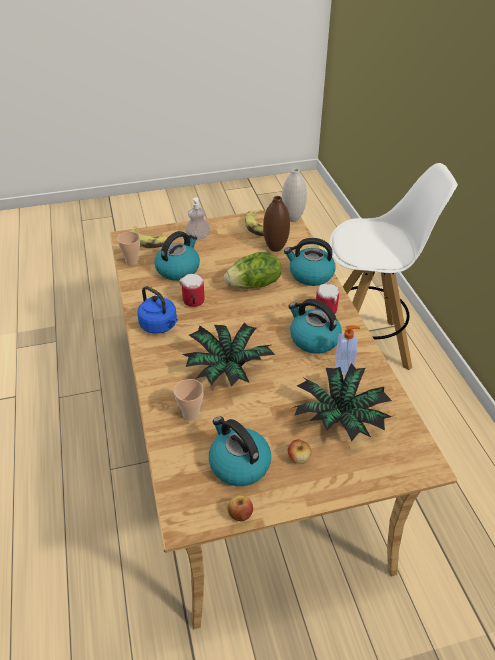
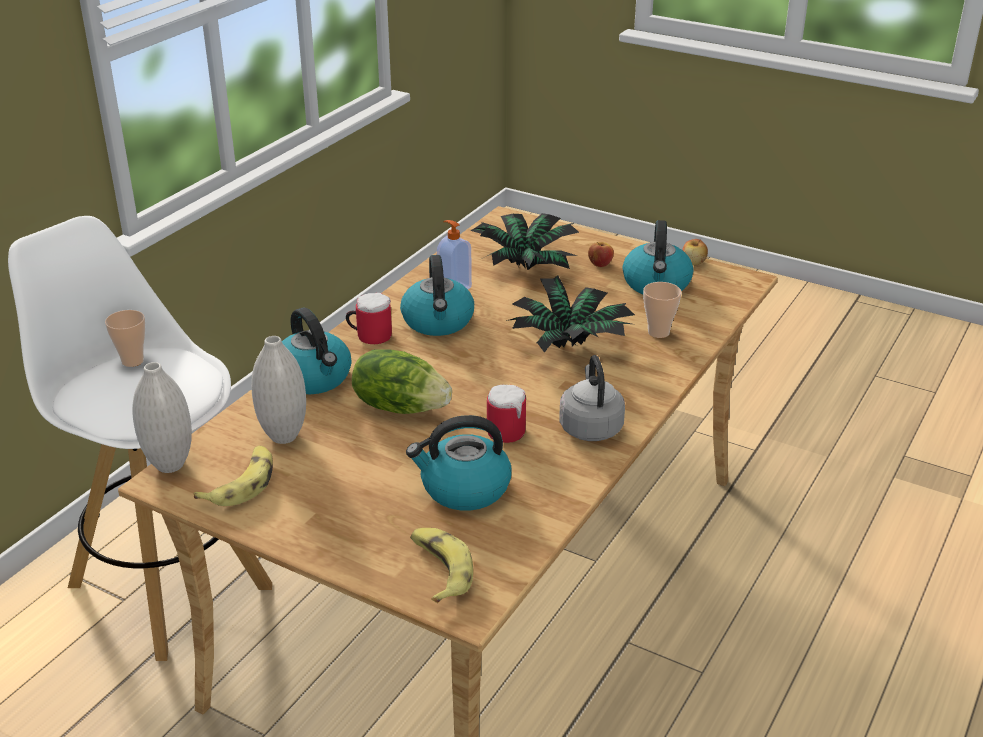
camera: 135 degrees left, 10 degrees down
cup [117,232,140,265] -> cup moved to [105,310,145,367]
blue kettle [137,286,178,334] -> grey kettle [559,355,625,441]
soap dispenser [185,197,210,240] -> none
brown vase [263,196,290,252] -> white vase [251,336,306,444]

